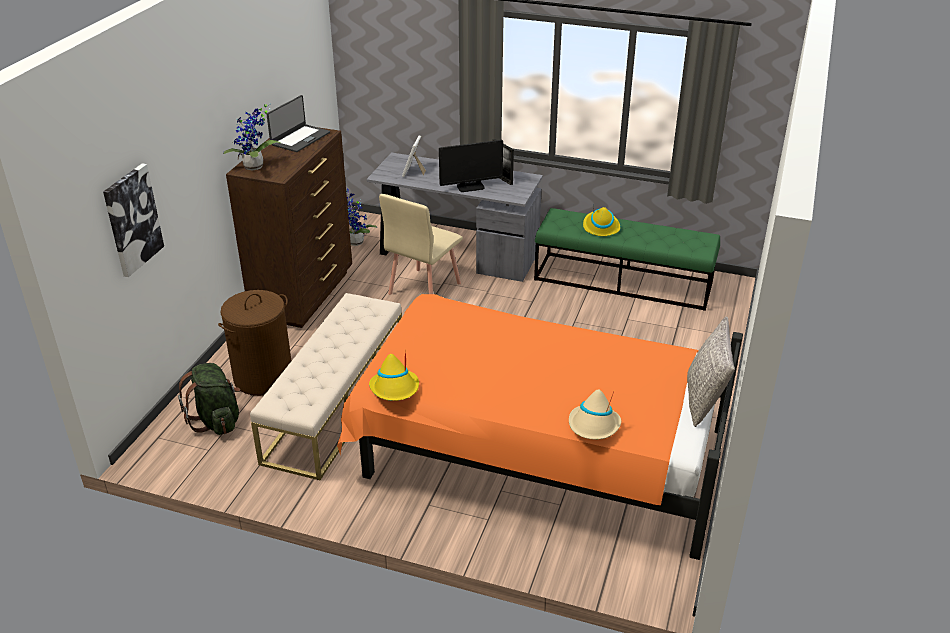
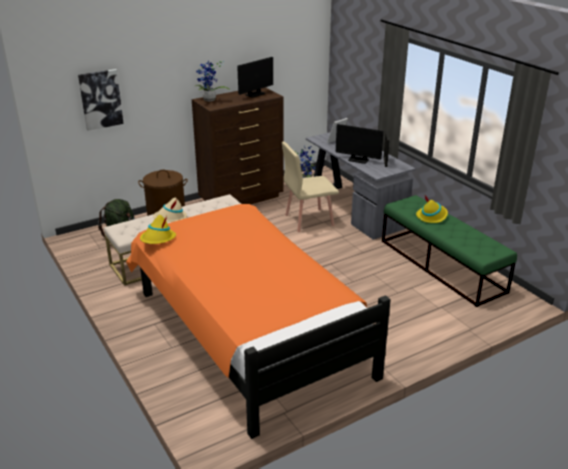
camera: 40 degrees right, 5 degrees down
laptop [266,95,330,152] -> monitor [237,57,273,98]
beige hat [569,389,621,440] -> beige hat moved to [153,198,187,222]
grey pillow [687,316,735,427] -> none

